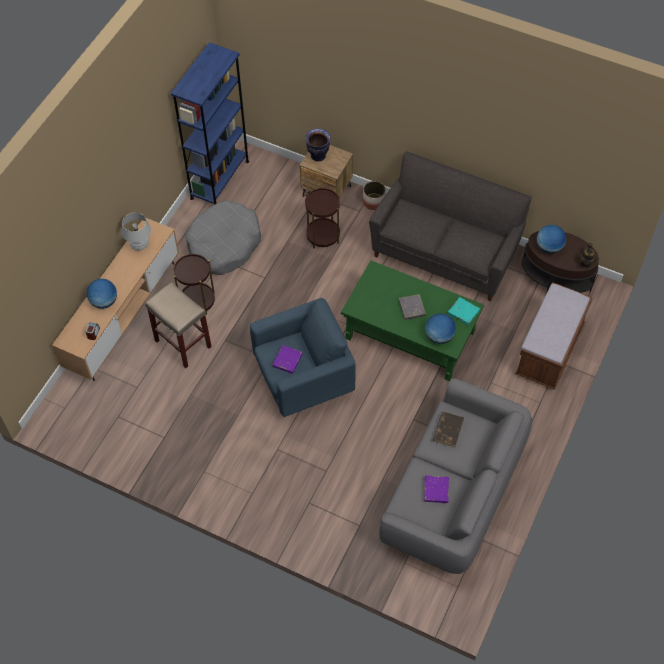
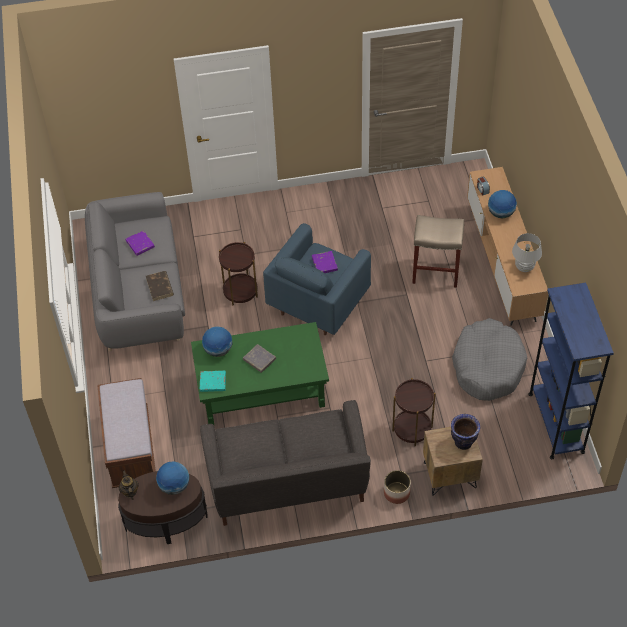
camera: 145 degrees right, 5 degrees down
brown side table [174,254,215,315] -> brown side table moved to [219,242,258,306]

